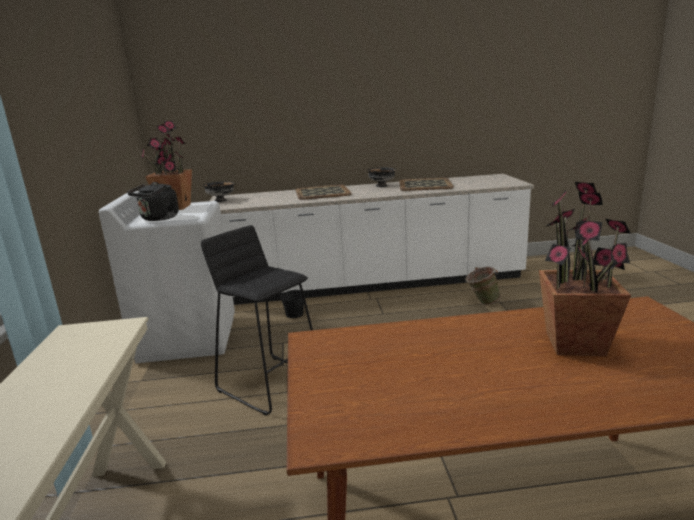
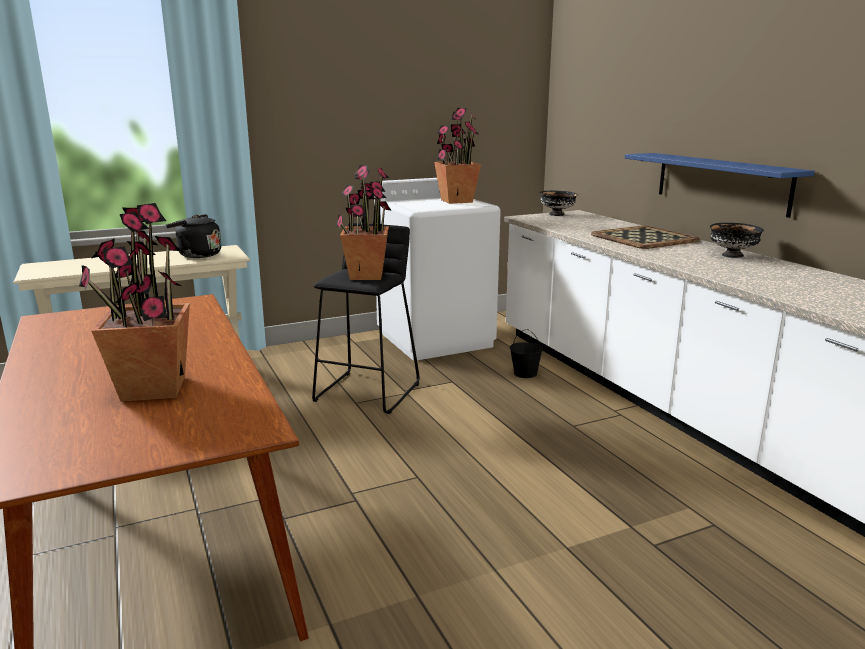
camera: 70 degrees right, 0 degrees up
black kettle [127,182,179,221] -> black kettle moved to [166,214,221,258]
tray [399,178,454,191] -> none
green bucket [465,266,501,305] -> none
none -> potted plant [336,165,391,280]
none -> blue shelf [625,153,815,218]

